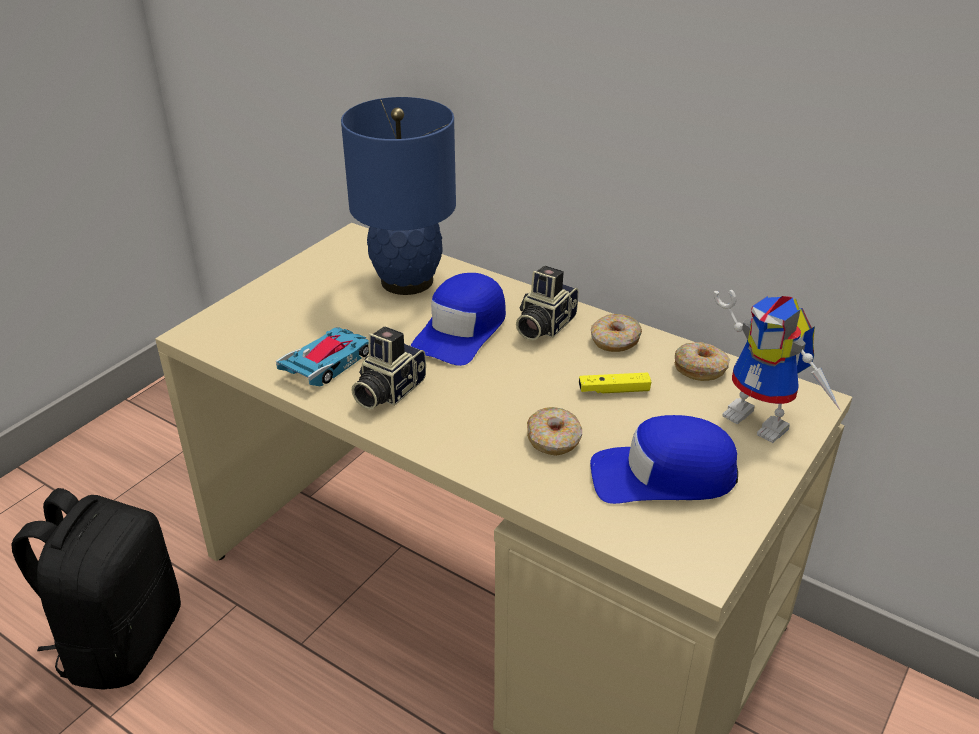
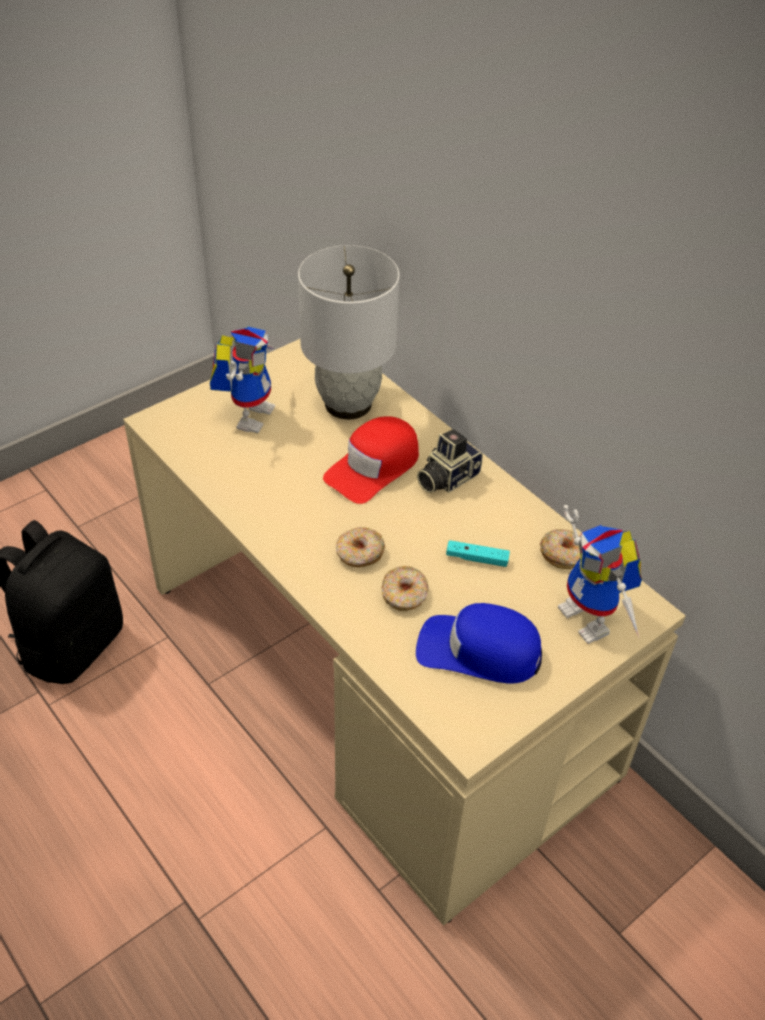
camera: 15 degrees right, 10 degrees up
toy car [276,327,369,387] -> none
blue table lamp [341,97,456,295] -> white table lamp [298,245,400,419]
camera [352,326,426,410] -> none
blue cap [411,273,506,366] -> red cap [323,416,419,504]
yellow game controller [579,372,651,393] -> turquoise game controller [446,540,510,567]
donut [591,314,642,352] -> donut moved to [336,527,385,567]
none -> toy robot [210,326,275,434]

